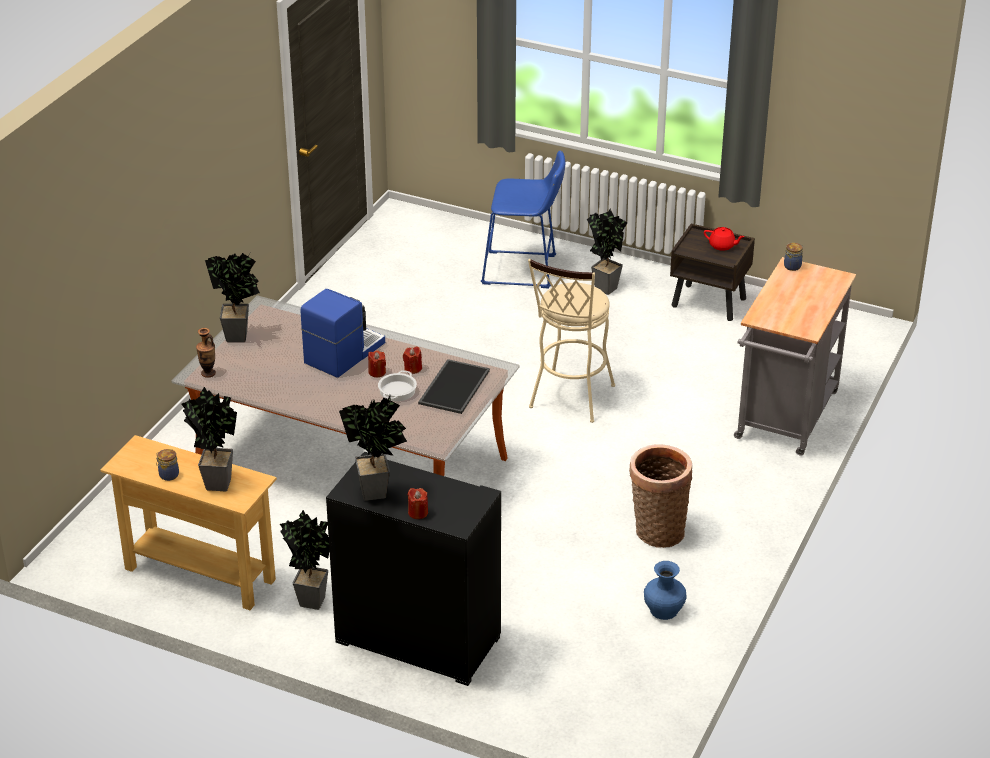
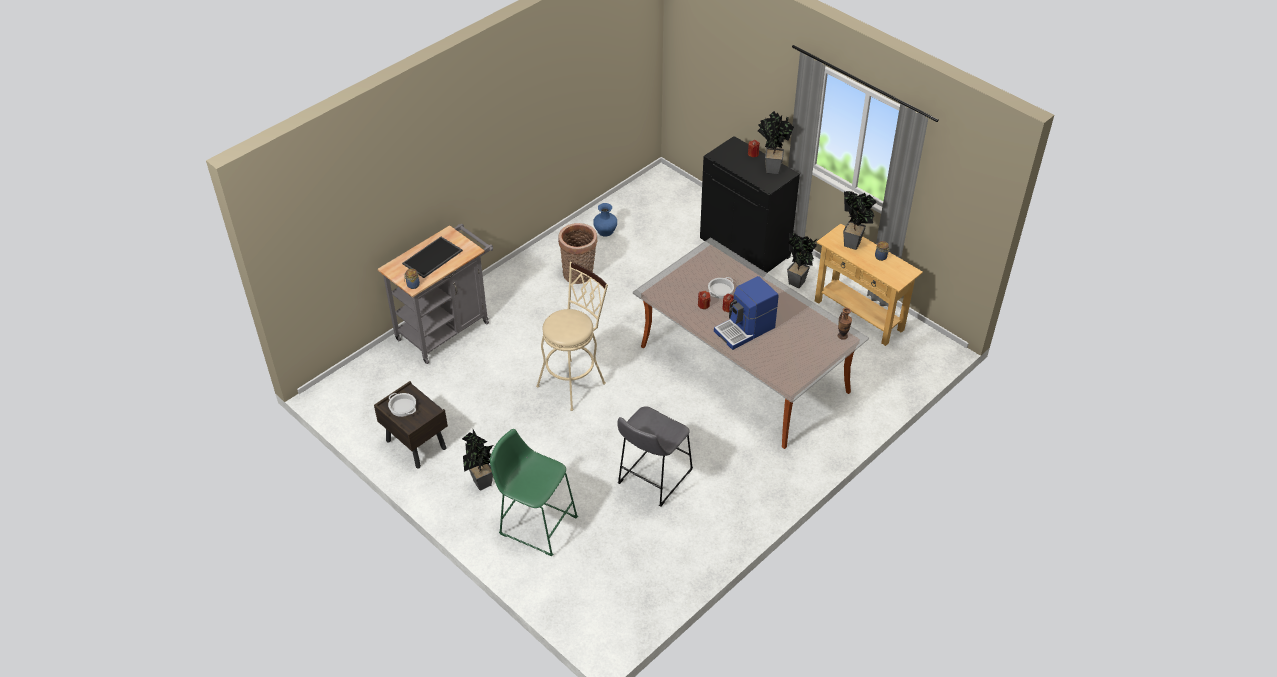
camera: 160 degrees left, 10 degrees up
potted plant [205,253,260,342] -> none
tray [418,359,490,414] -> tray moved to [402,237,463,278]
blue stool [481,151,565,288] -> green stool [490,429,578,556]
red teapot [704,227,745,251] -> cooking pot [388,393,416,417]
none -> grey stool [618,406,693,507]

